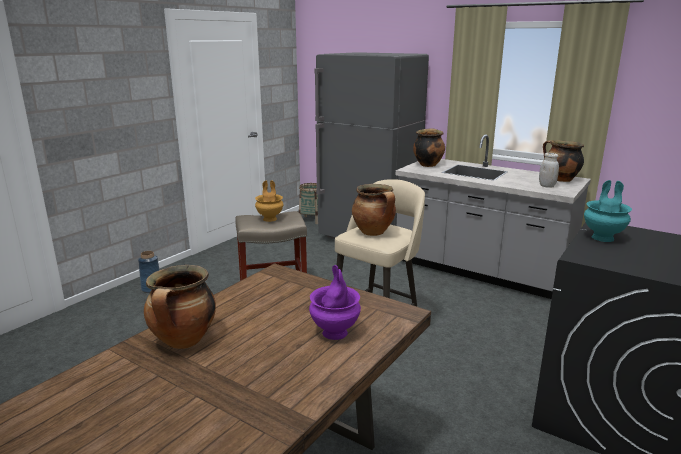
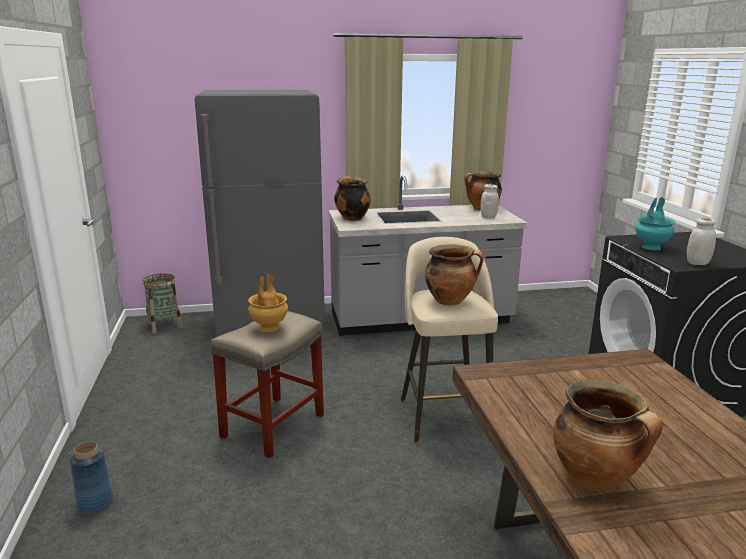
camera: 45 degrees left, 0 degrees up
purple vase [309,265,361,340] -> none
none -> white jar [687,218,716,265]

